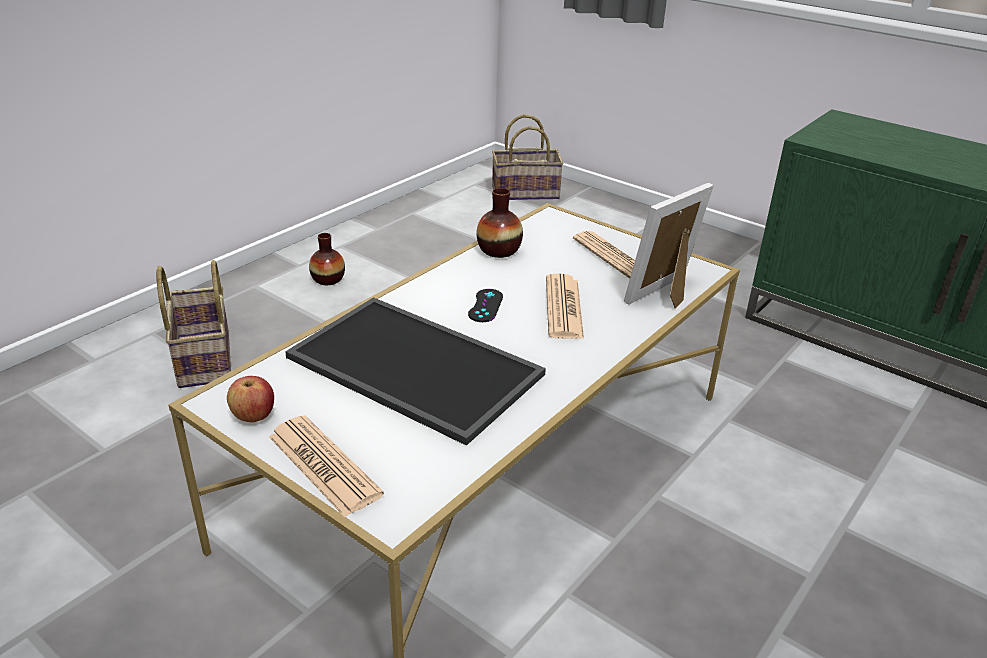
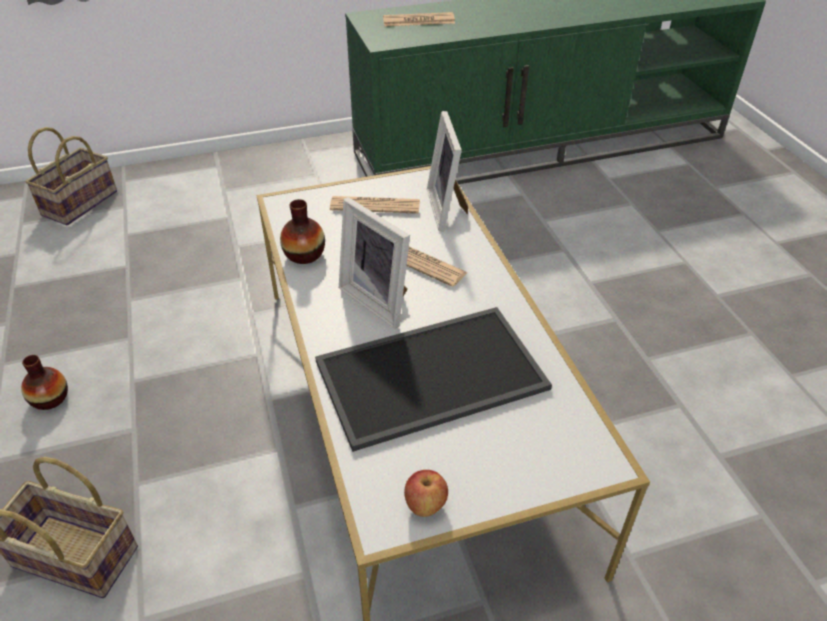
camera: 55 degrees left, 10 degrees up
newspaper [269,416,384,517] -> newspaper moved to [383,12,455,26]
black game controller [468,289,503,322] -> picture frame [339,197,410,328]

